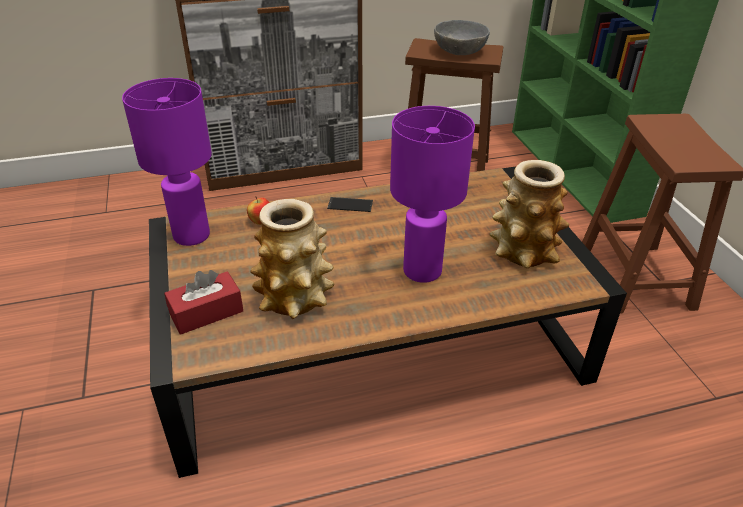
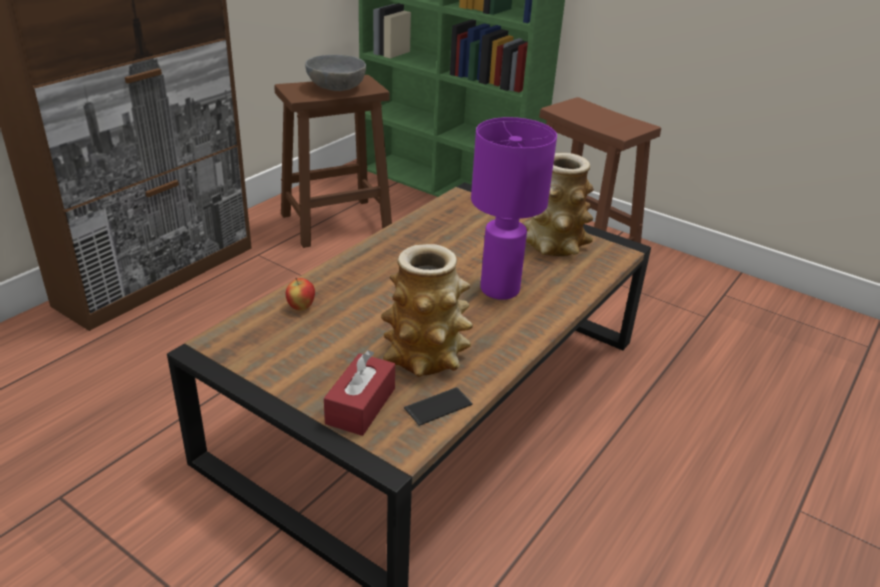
camera: 40 degrees left, 5 degrees down
purple table lamp [122,78,212,246] -> none
phone [327,197,373,212] -> phone moved to [404,387,473,426]

